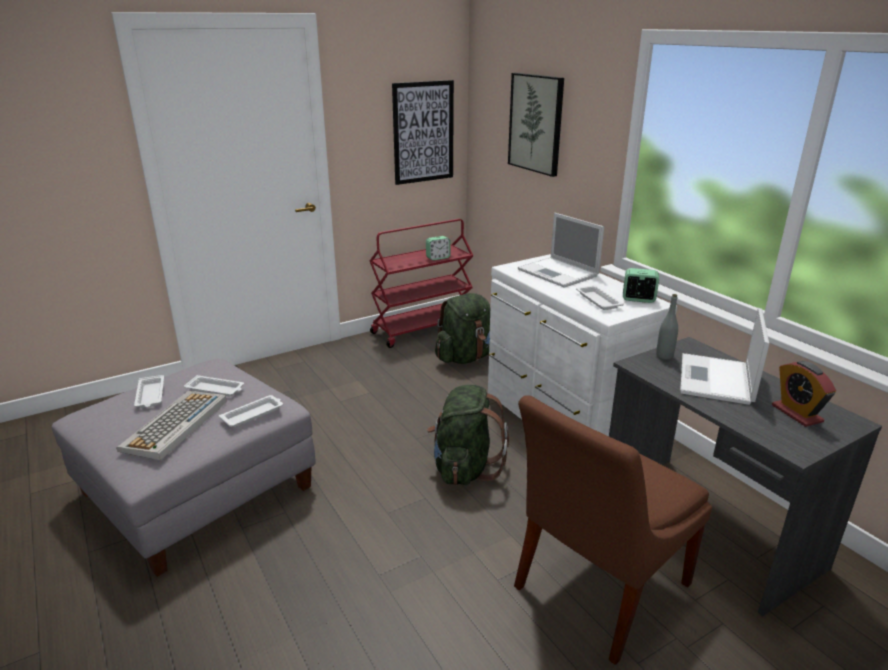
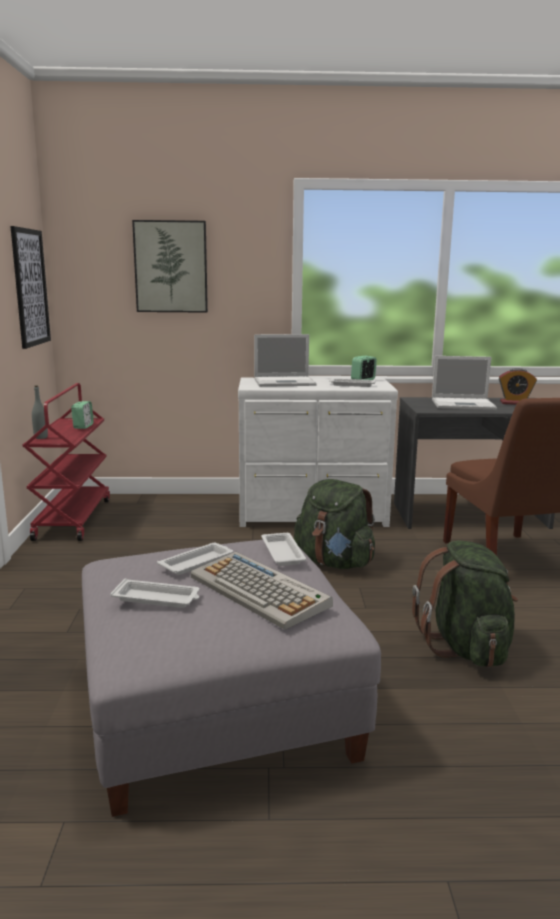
camera: 60 degrees left, 10 degrees down
green backpack [435,293,490,364] -> green backpack moved to [412,540,518,667]
grey bottle [656,294,678,360] -> grey bottle moved to [32,385,48,439]
laptop [680,308,769,405] -> laptop turned 45 degrees counterclockwise [432,356,497,410]

